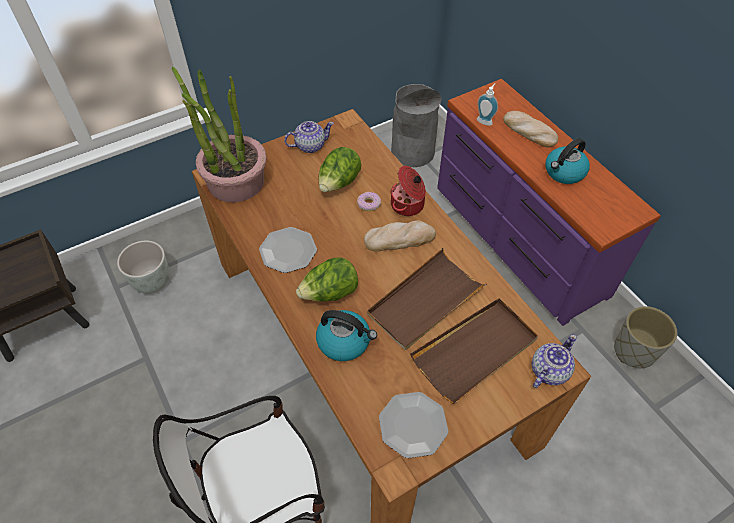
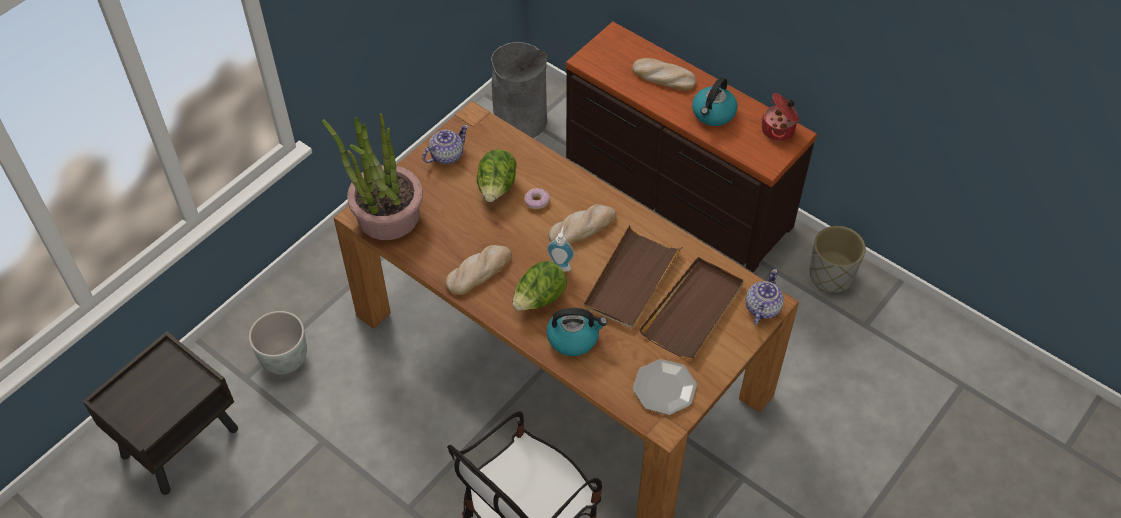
camera: 20 degrees left, 0 degrees up
plate [259,227,317,273] -> bread [445,245,512,295]
cooking pot [390,166,426,216] -> cooking pot moved to [762,93,799,141]
purple dresser [437,79,661,326] -> brown dresser [566,22,817,272]
soap dispenser [477,83,498,126] -> soap dispenser moved to [547,227,574,272]

